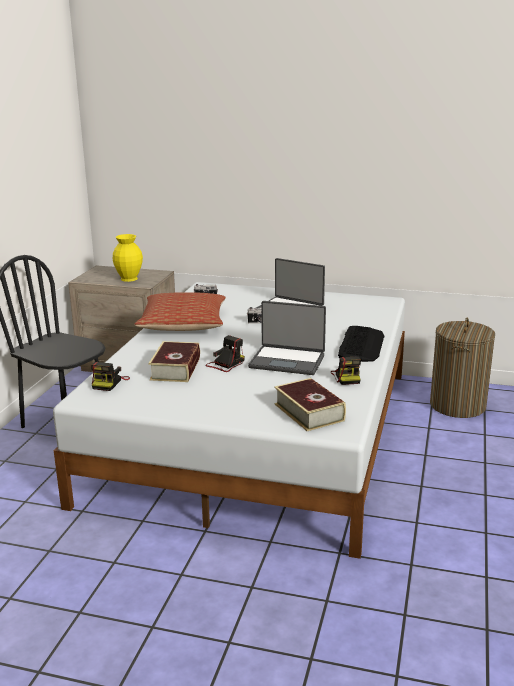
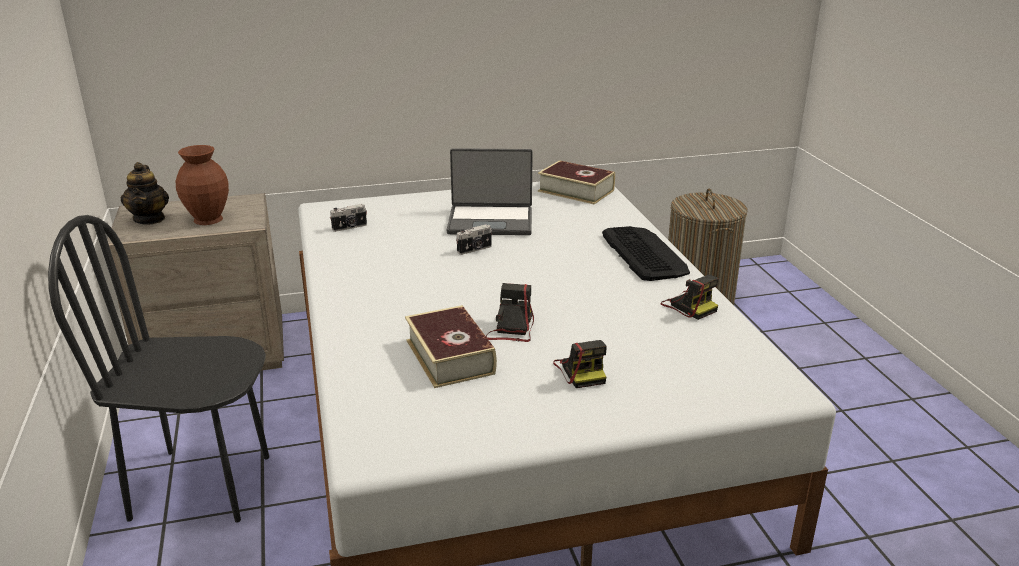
camera: 30 degrees left, 5 degrees up
camera [91,362,130,391] -> camera moved to [553,340,607,388]
yellow vase [113,234,143,282] -> brown vase [176,145,229,225]
pillow [134,292,226,331] -> none
laptop [248,301,326,375] -> none
book [274,378,346,431] -> book moved to [538,160,615,204]
none -> teapot [121,162,169,225]

